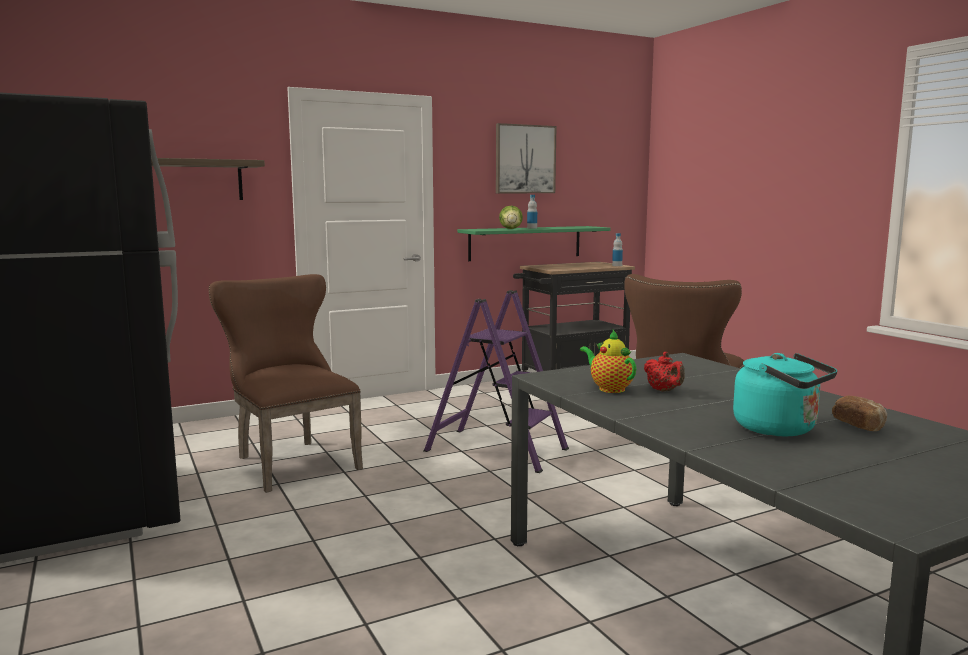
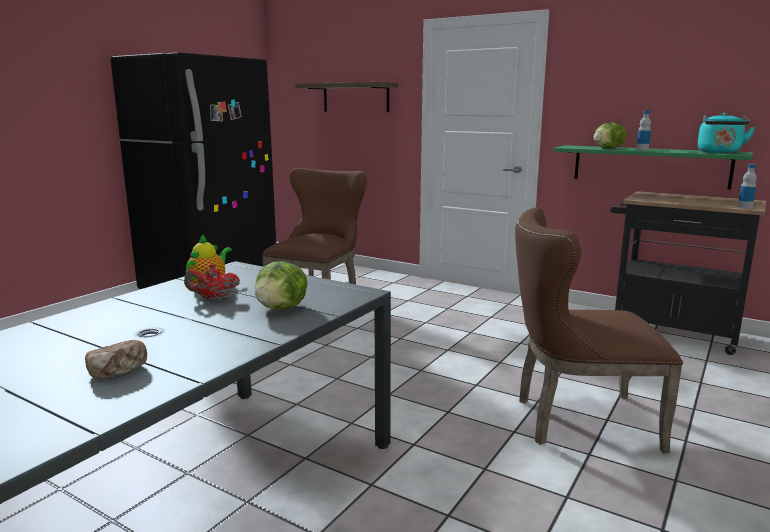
camera: 60 degrees right, 5 degrees up
purple step ladder [423,290,569,473] -> none
picture [496,123,557,193] -> none
red teapot [644,352,685,392] -> red teapot turned 45 degrees clockwise [184,264,240,301]
turquoise kettle [733,353,837,437] -> turquoise kettle moved to [698,112,755,153]
none -> lettuce [255,261,308,309]

